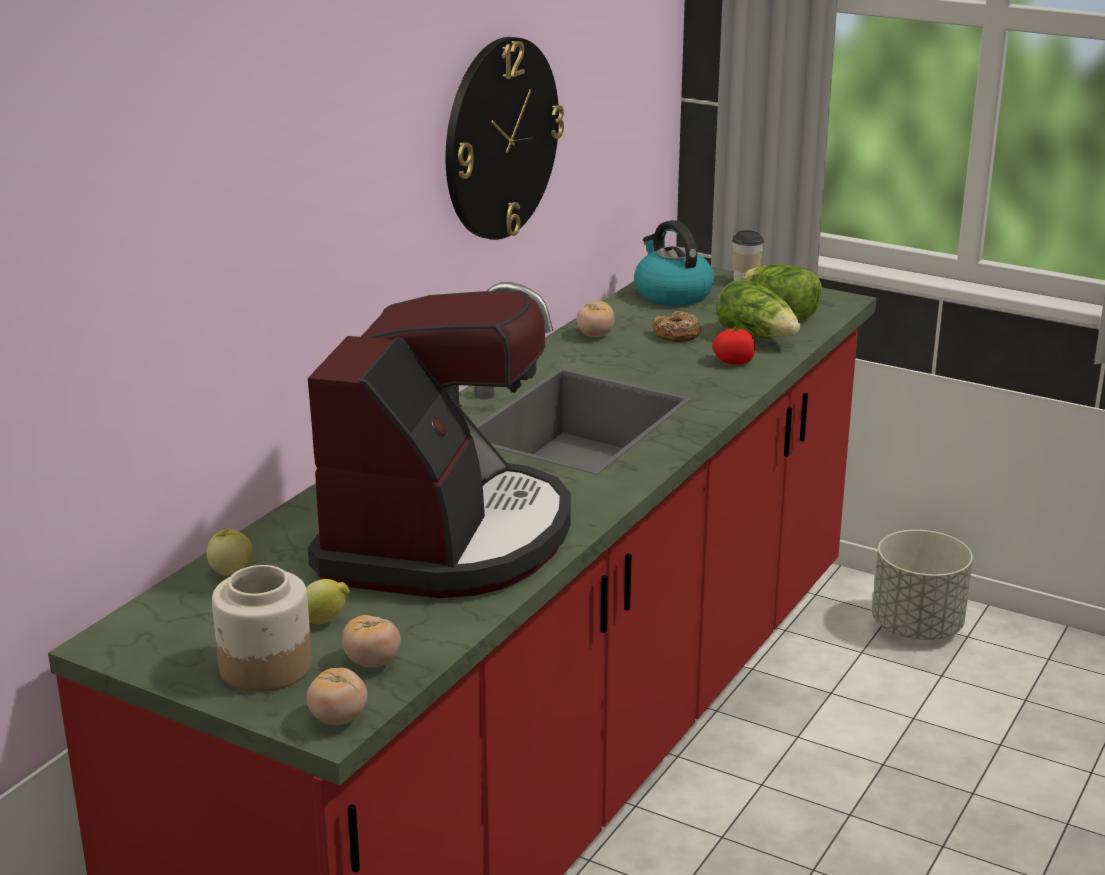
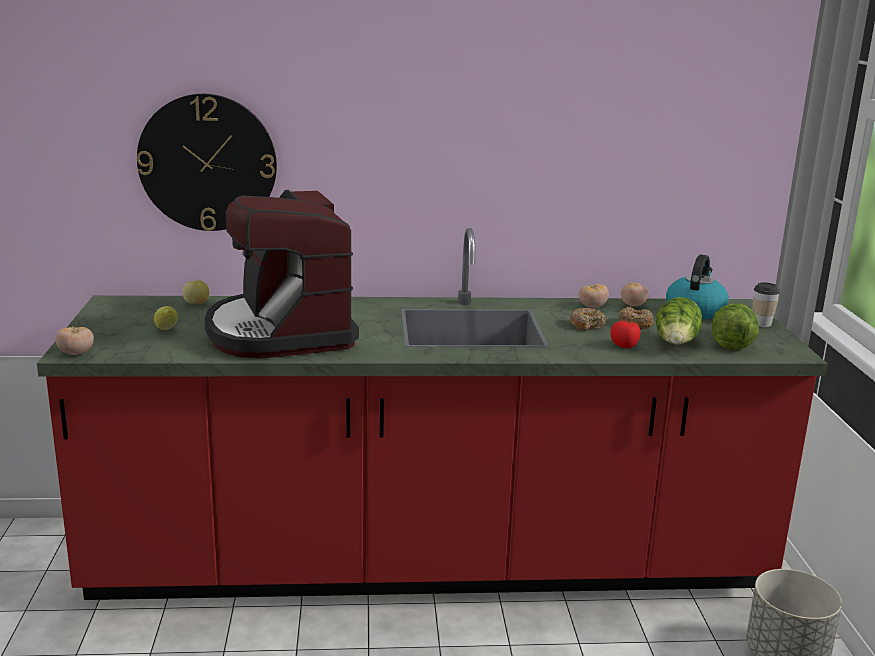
camera: 55 degrees right, 5 degrees down
jar [212,565,312,692] -> none
coffee machine [308,291,571,598] -> coffee machine turned 90 degrees clockwise [204,190,359,358]
tomato [342,615,401,667] -> tomato moved to [621,283,648,306]
wall clock [445,37,564,240] -> wall clock moved to [137,94,277,231]
none -> donut [569,308,606,330]

